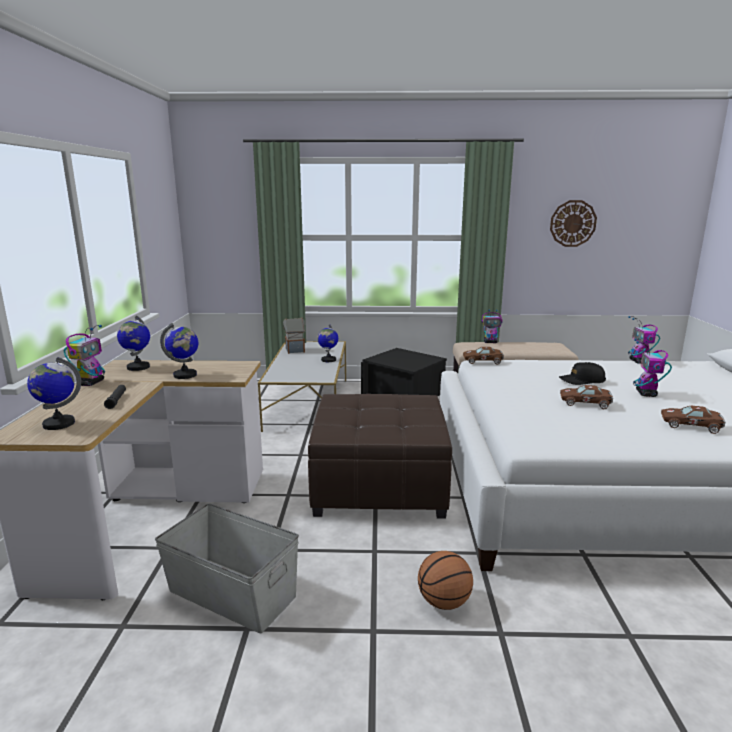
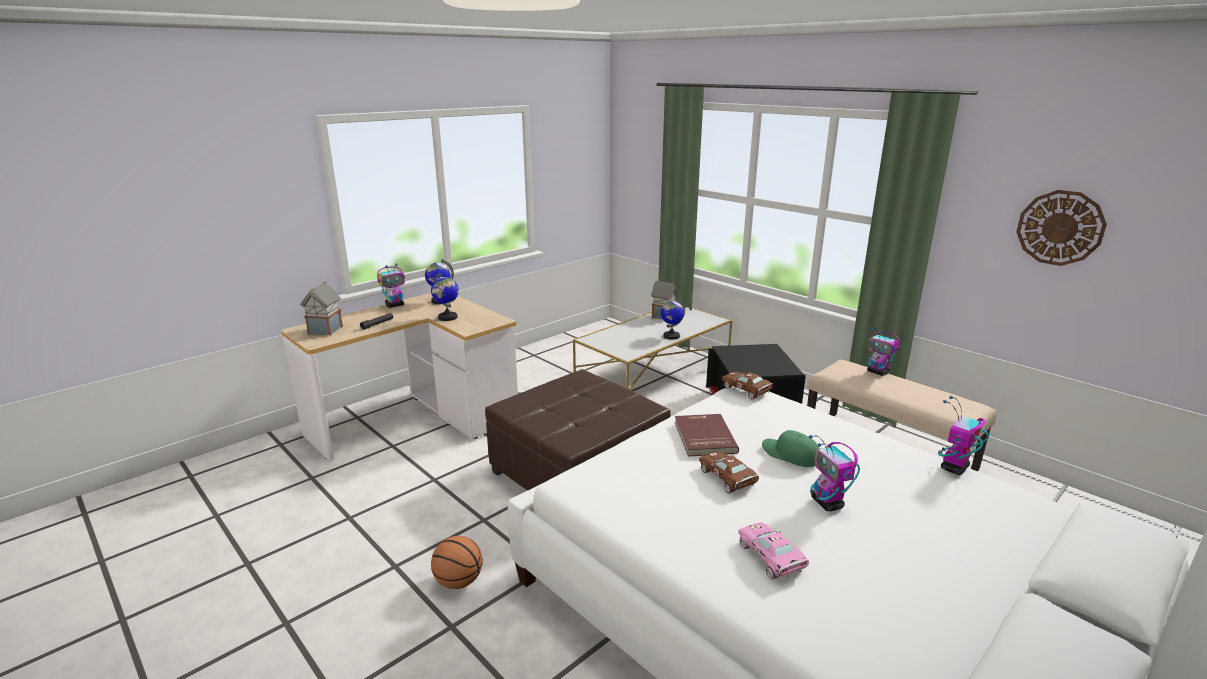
camera: 45 degrees right, 5 degrees up
globe [27,357,81,430] -> toy house [300,282,343,336]
grey storage box [155,504,299,633] -> none
black cap [559,362,606,385] -> green cap [762,430,820,467]
toy robot [633,338,672,397] -> toy robot turned 75 degrees counterclockwise [809,435,860,511]
brown toy car [661,406,725,434] -> pink toy car [738,522,809,580]
none -> red book [675,414,739,457]

